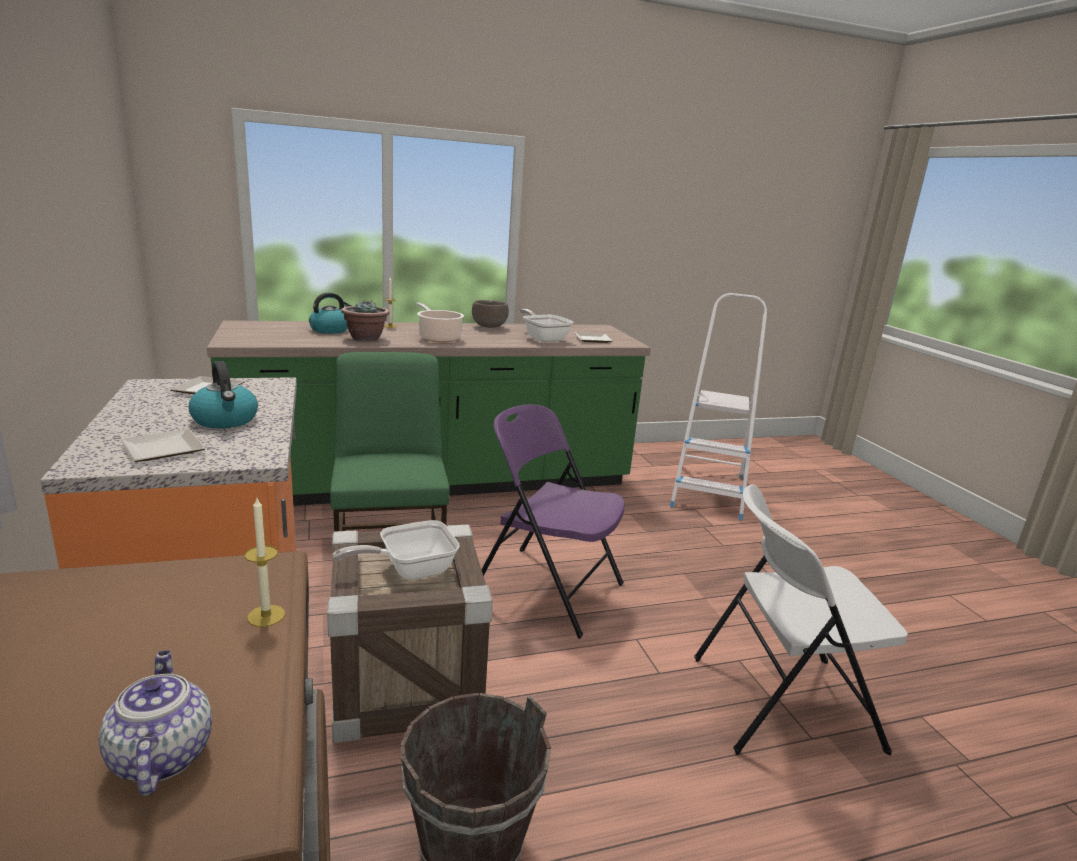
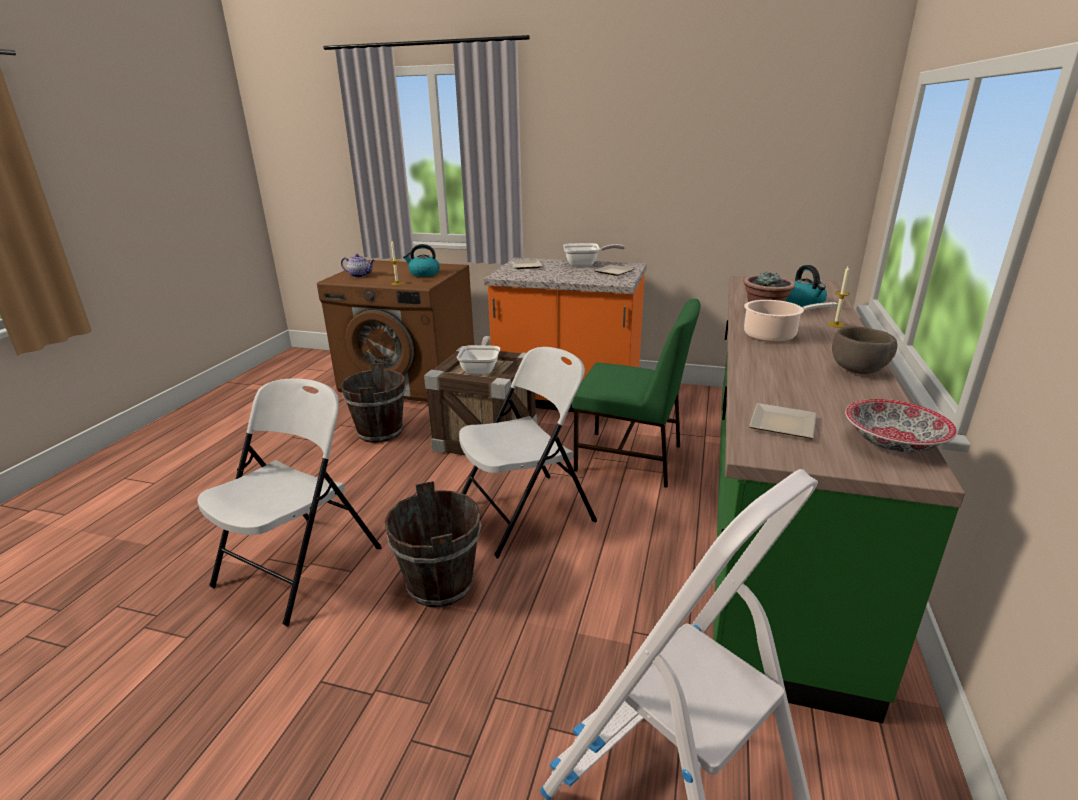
camera: 125 degrees right, 5 degrees up
kettle [189,361,258,428] -> kettle moved to [403,244,440,277]
purple chair [481,405,625,639] -> white chair [459,347,597,559]
frying pan [520,309,574,342] -> frying pan moved to [563,243,625,267]
none -> brown bucket [385,481,481,607]
none -> bowl [845,399,957,453]

